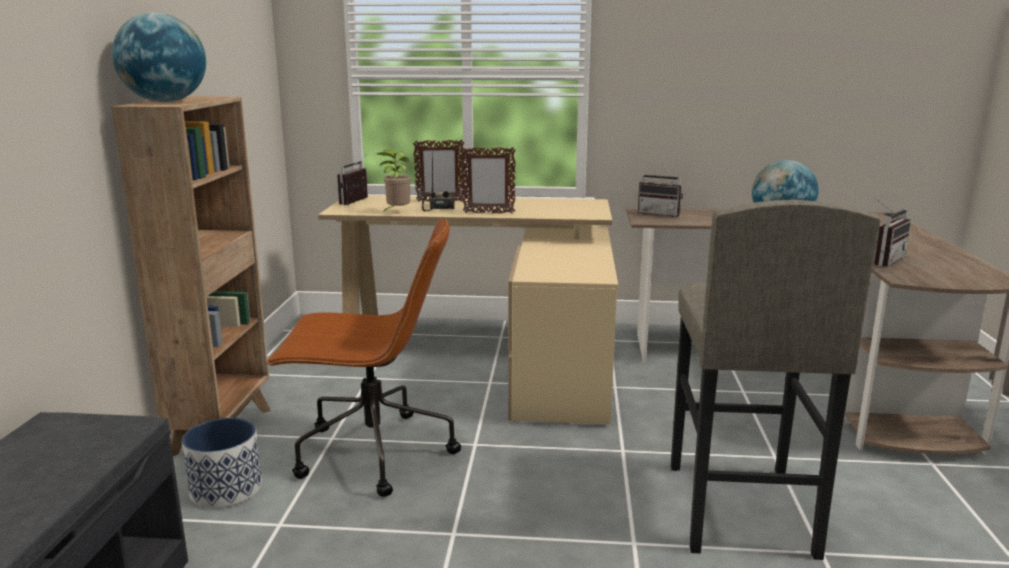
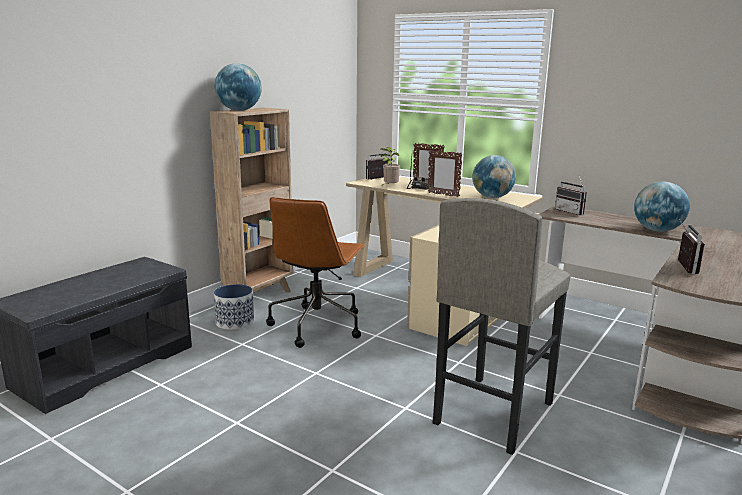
camera: 30 degrees right, 0 degrees up
brown office chair [266,218,461,497] -> brown office chair turned 75 degrees clockwise [266,197,365,348]
radio [874,198,911,267] -> radio turned 60 degrees counterclockwise [678,219,705,274]
none -> globe [472,155,516,198]

